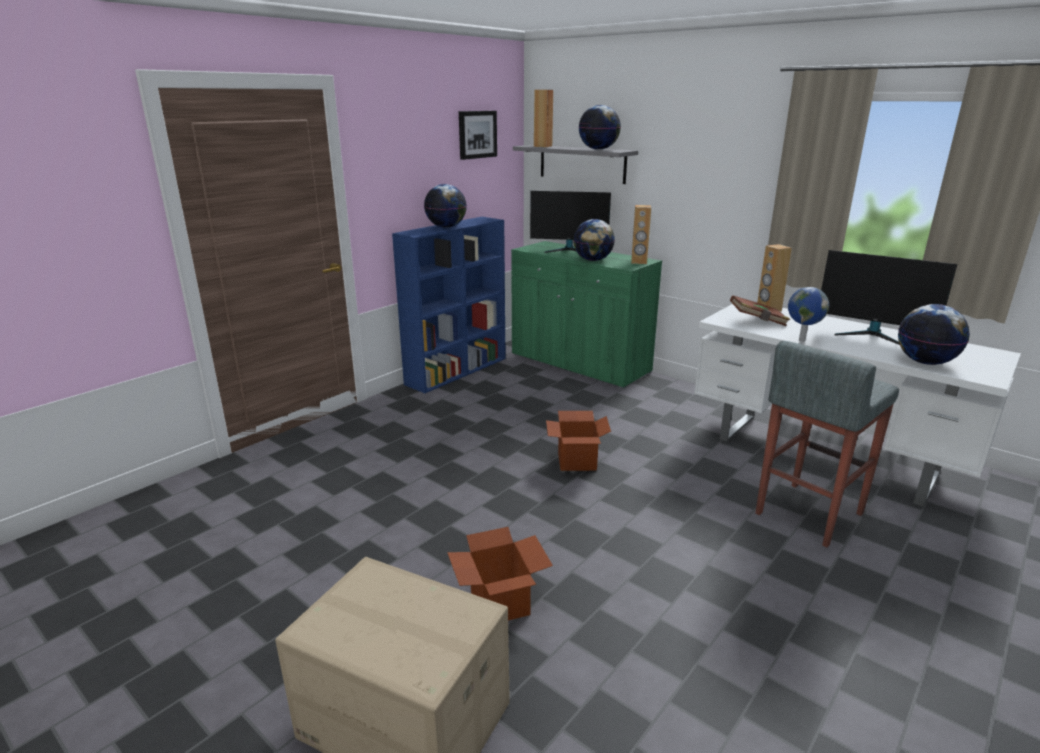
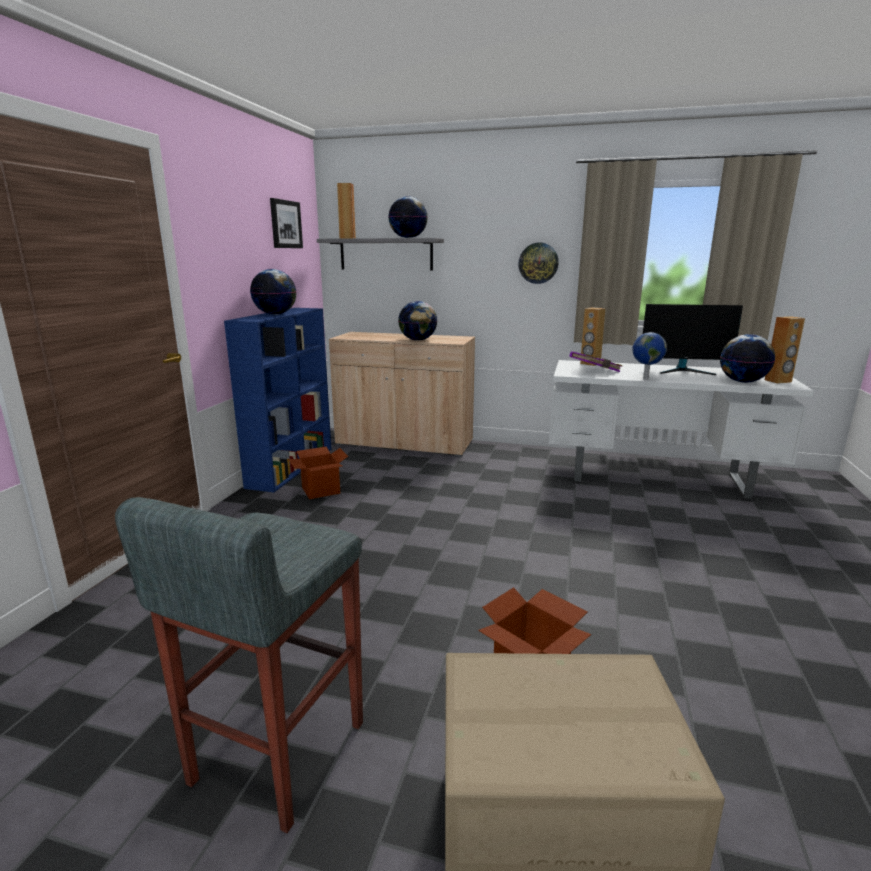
camera: 25 degrees left, 5 degrees down
green cabinet [511,241,662,389] -> beige cabinet [329,332,475,457]
monitor [530,191,611,253] -> none
cardboard box [546,411,611,471] -> cardboard box moved to [288,447,348,499]
brown speaker [631,205,651,264] -> brown speaker moved to [765,316,805,384]
brown book [730,295,790,326] -> purple book [570,351,622,372]
grey stool [755,341,899,547] -> grey stool moved to [115,497,363,833]
none -> wall clock [518,243,559,284]

